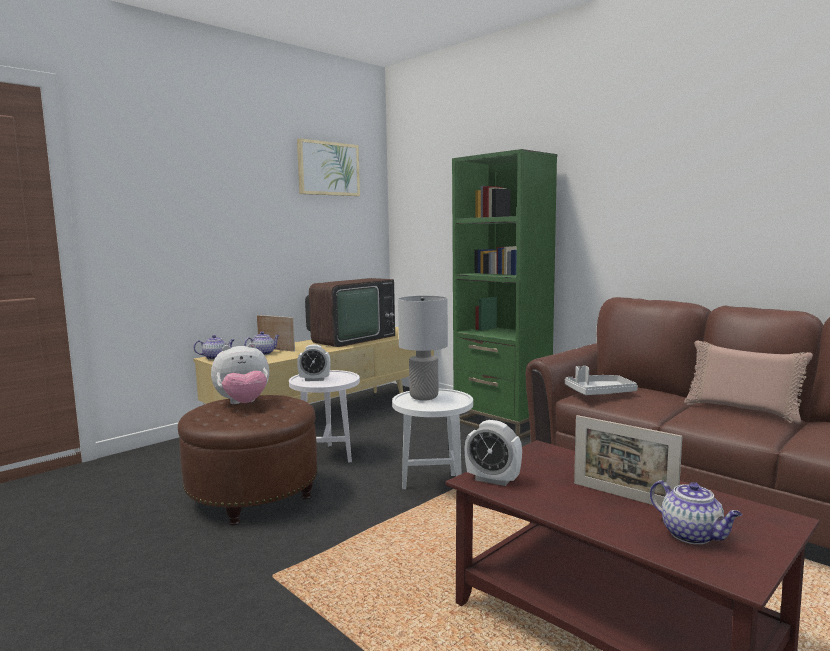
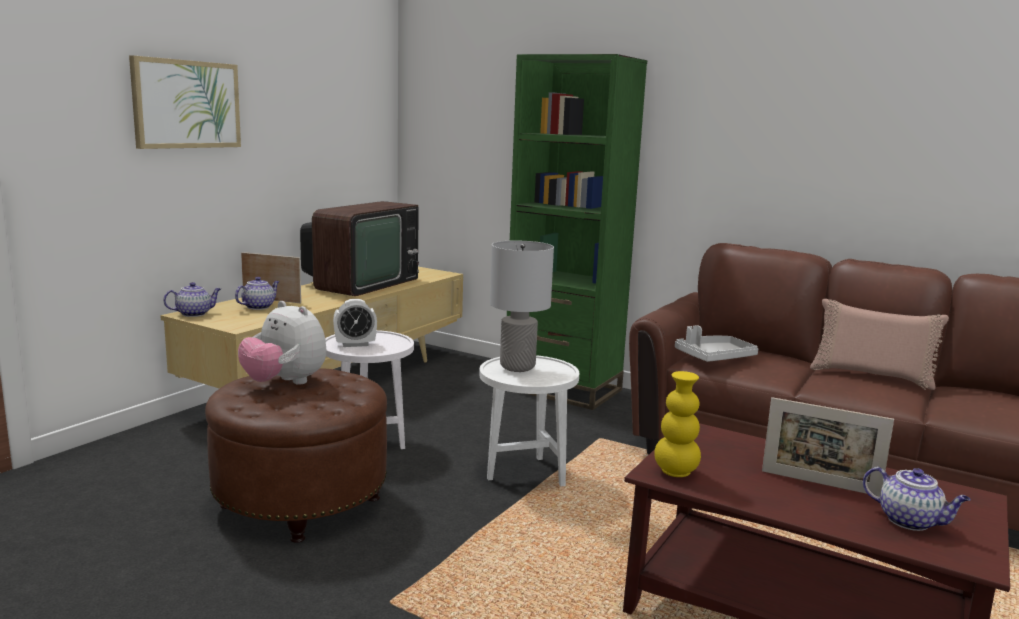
camera: 15 degrees left, 5 degrees up
plush toy [211,343,269,404] -> plush toy turned 75 degrees clockwise [238,301,326,385]
picture [297,138,360,196] -> picture moved to [129,56,241,149]
alarm clock [464,420,522,486] -> yellow vase [654,371,701,477]

